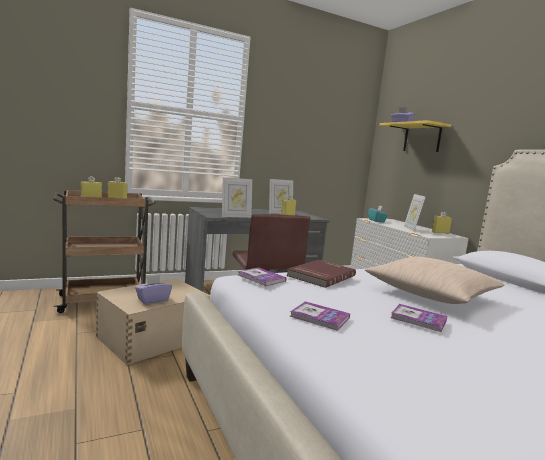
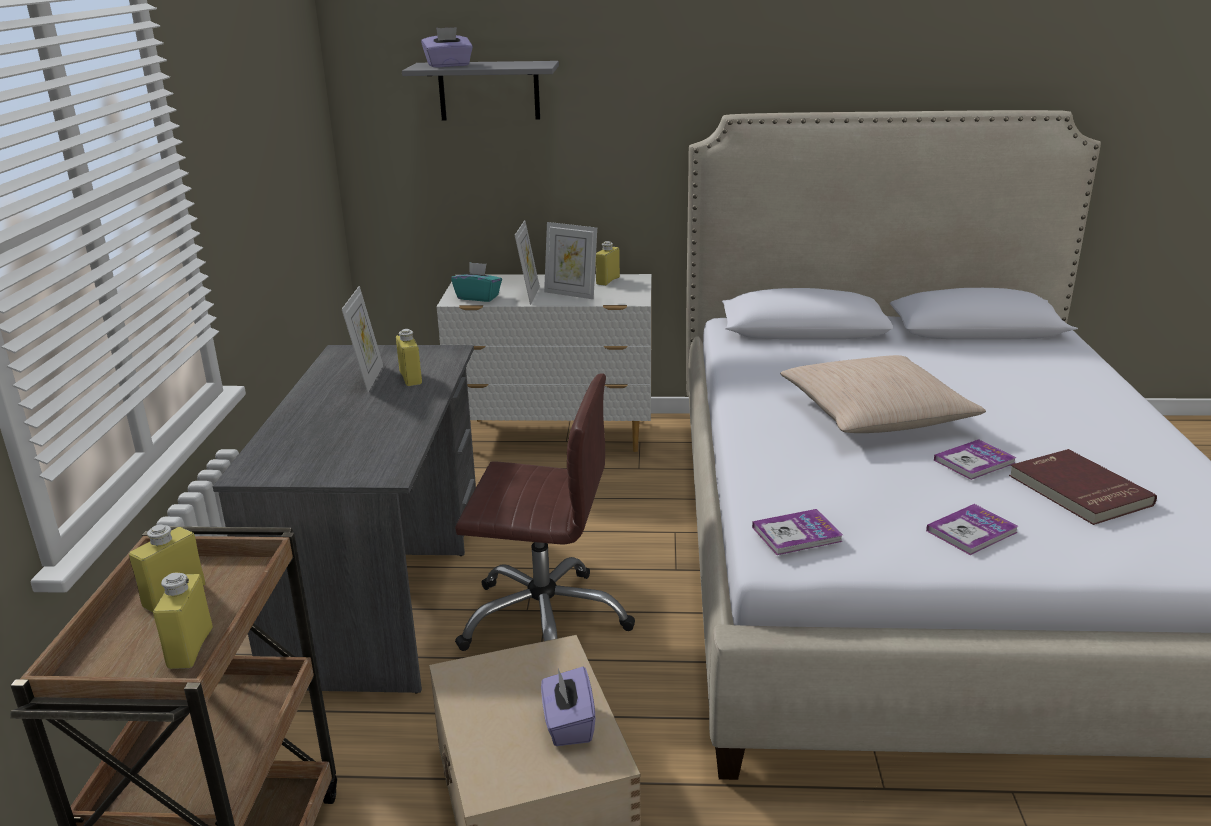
camera: 60 degrees left, 15 degrees up
picture frame [222,177,252,218] -> picture frame moved to [515,220,540,305]
red book [286,260,356,288] -> red book moved to [1009,449,1157,525]
yellow shelf [379,120,451,152] -> grey shelf [402,61,559,121]

